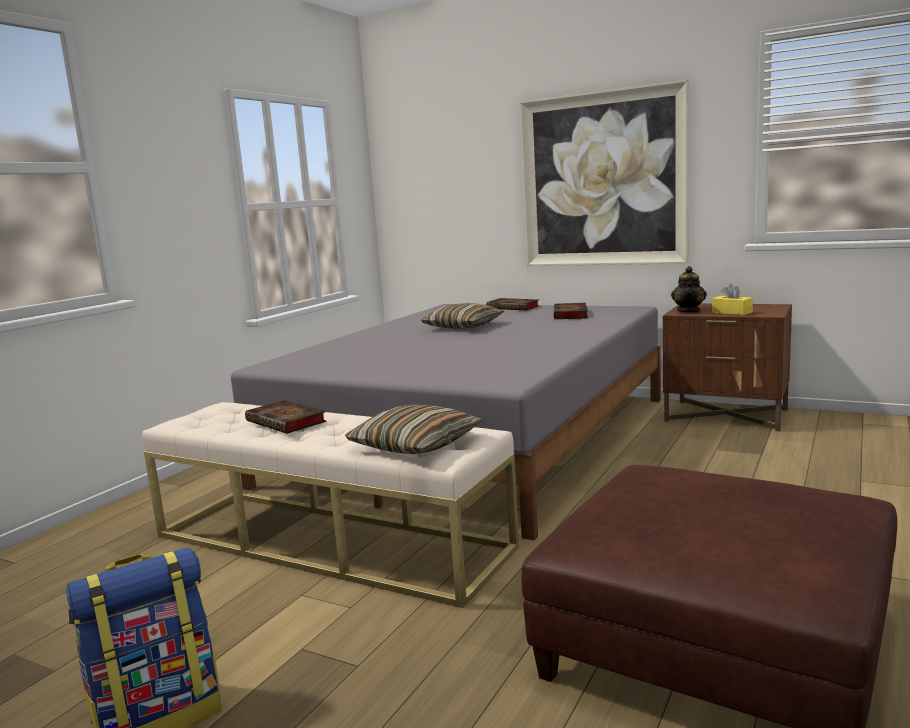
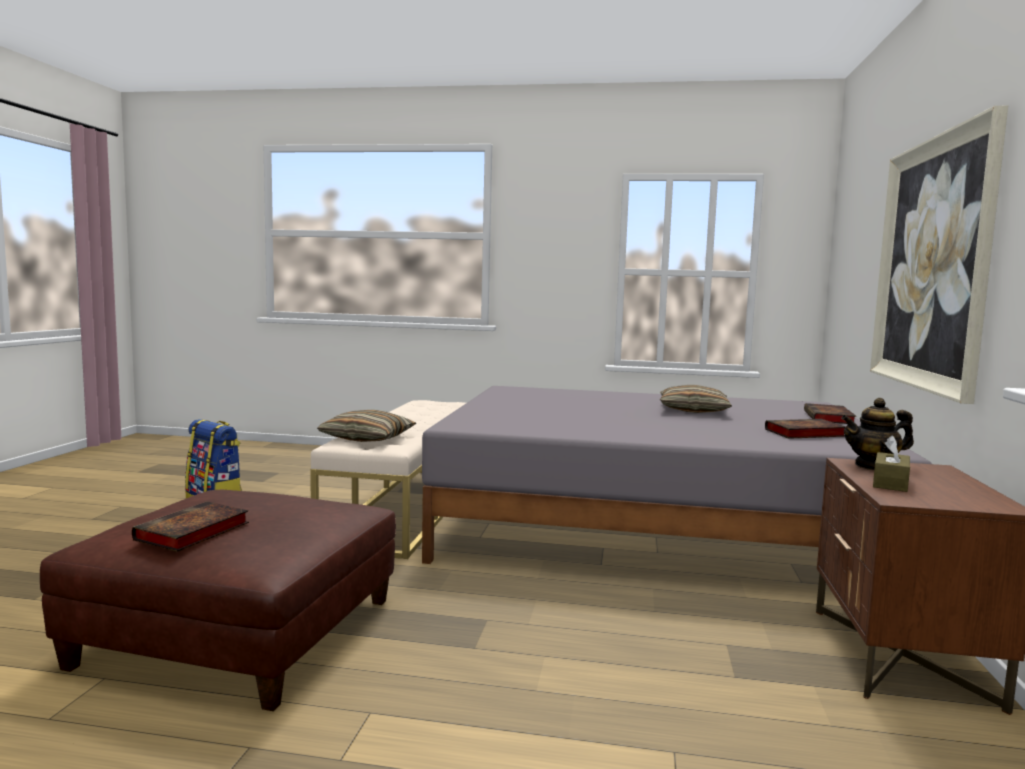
camera: 70 degrees right, 5 degrees down
book [245,400,327,434] -> book moved to [132,502,249,552]
yellow tissue box [712,284,753,315] -> brown tissue box [873,435,910,492]

